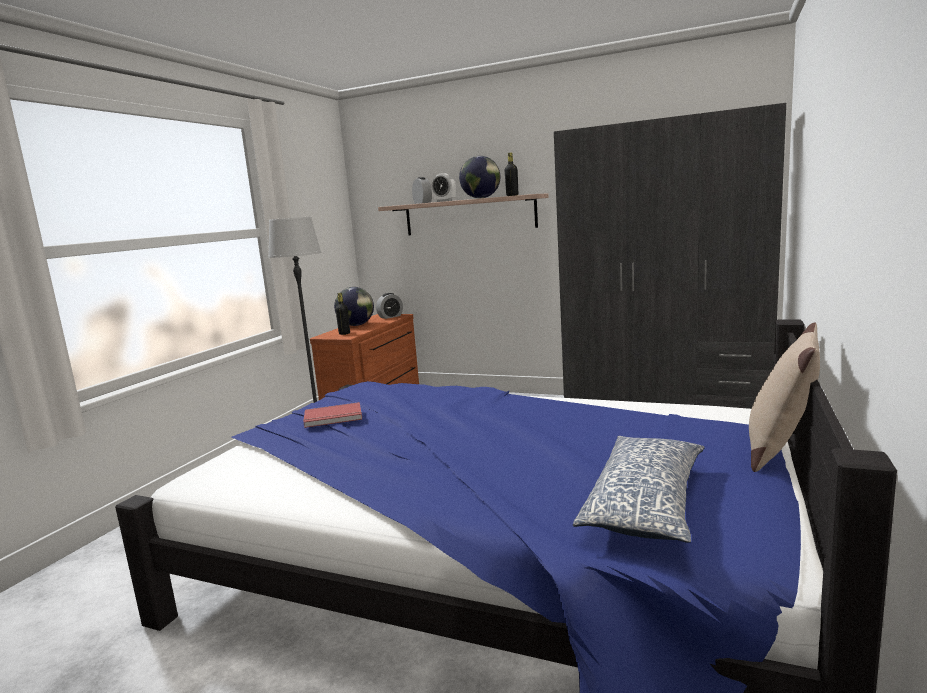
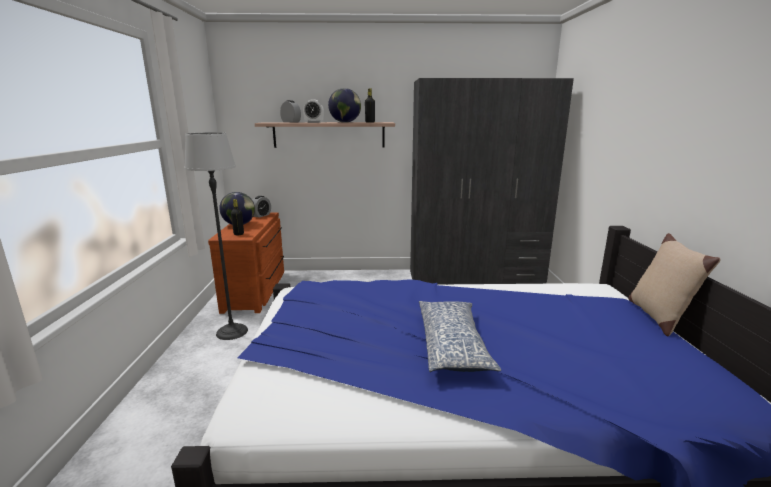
camera: 25 degrees left, 5 degrees up
red book [303,402,362,428] -> none
pillow [573,436,705,543] -> pillow moved to [419,301,501,372]

